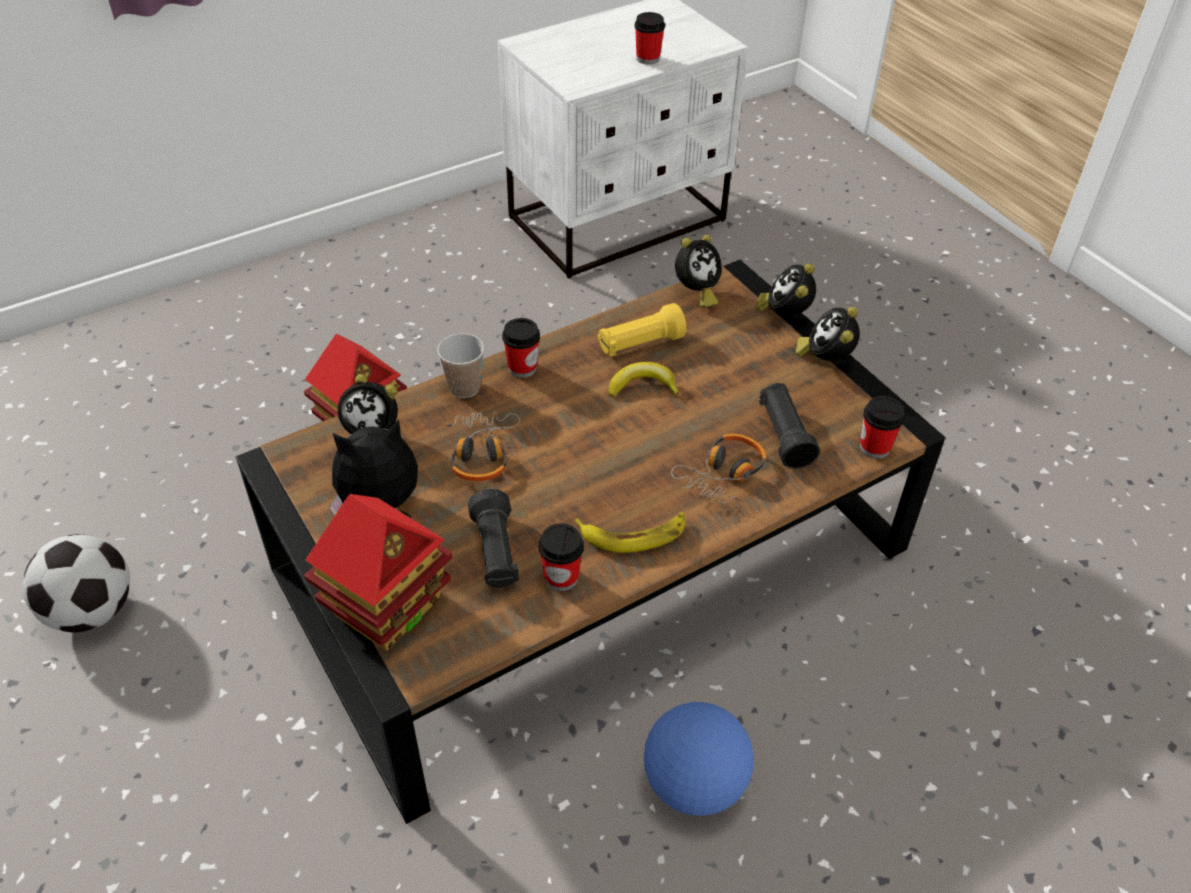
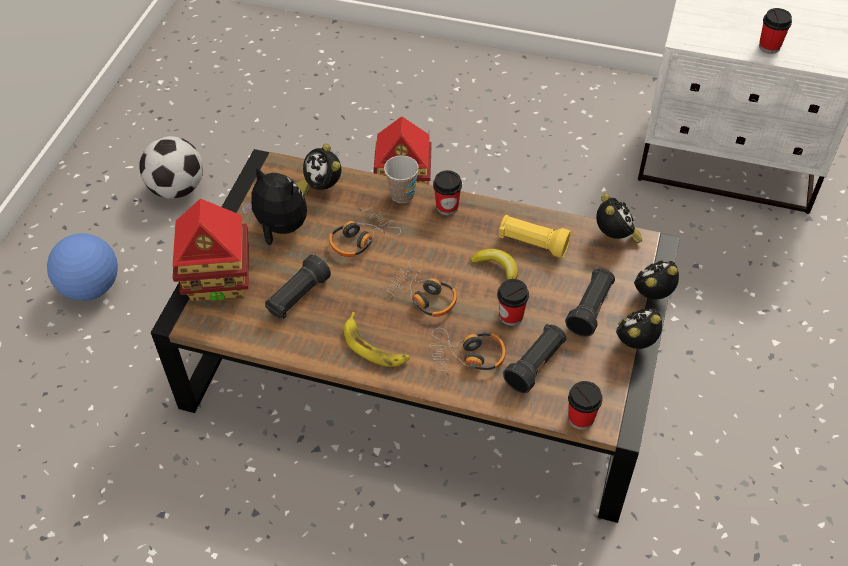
camera: 50 degrees right, 5 degrees up
cup [539,523,584,591] -> cup moved to [497,279,529,326]
football [644,702,754,816] -> football moved to [47,233,118,301]
alarm clock [675,235,722,308] -> alarm clock turned 105 degrees counterclockwise [596,194,642,243]
none -> headphones [387,260,457,317]
none -> black flashlight [565,268,615,337]

